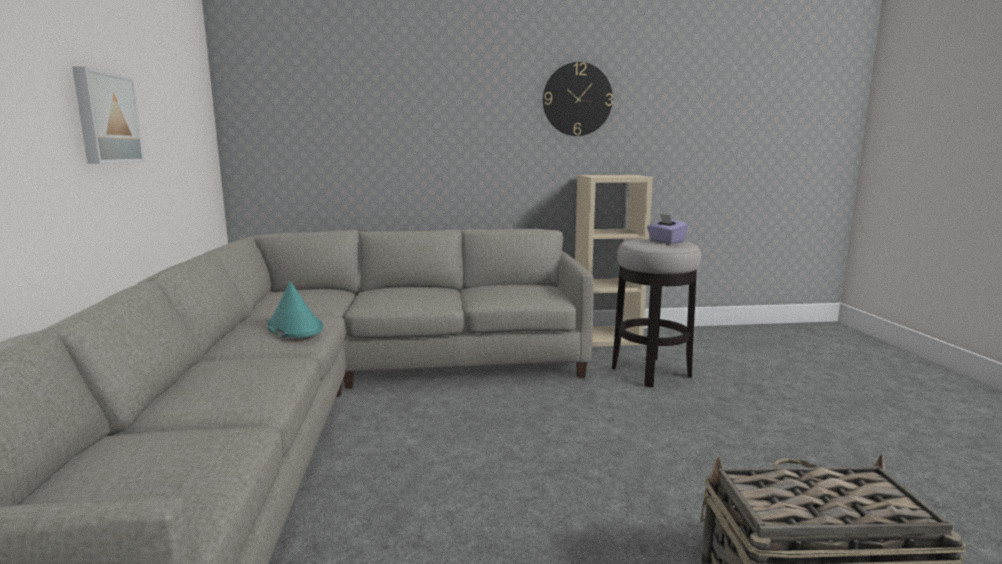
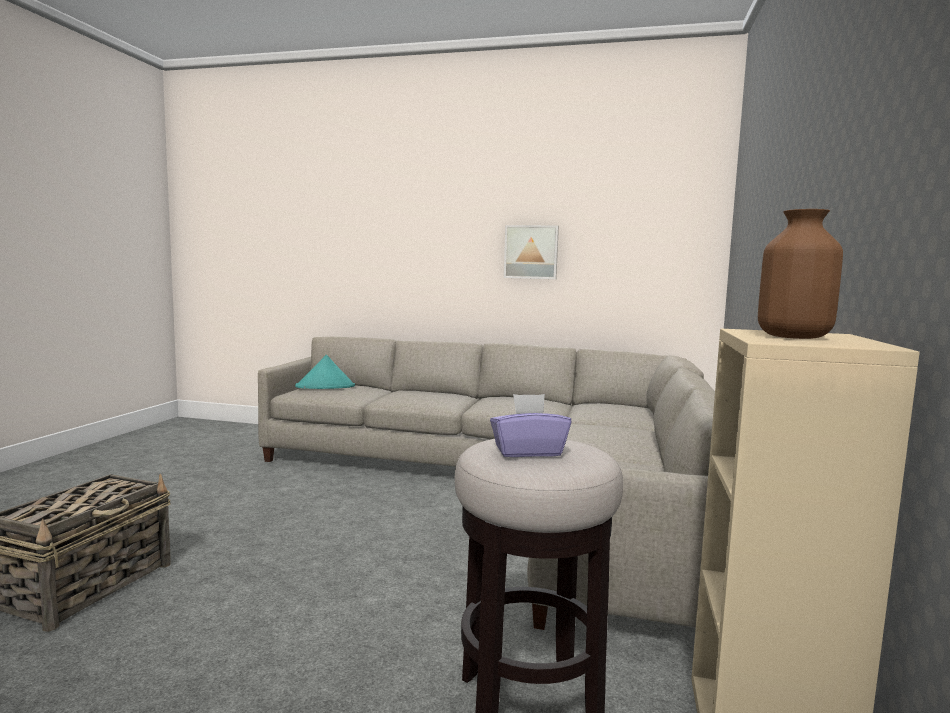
camera: 110 degrees right, 5 degrees down
turquoise hat [267,281,323,338] -> turquoise hat moved to [295,355,355,389]
wall clock [543,62,613,136] -> none
none -> brown vase [758,209,843,339]

